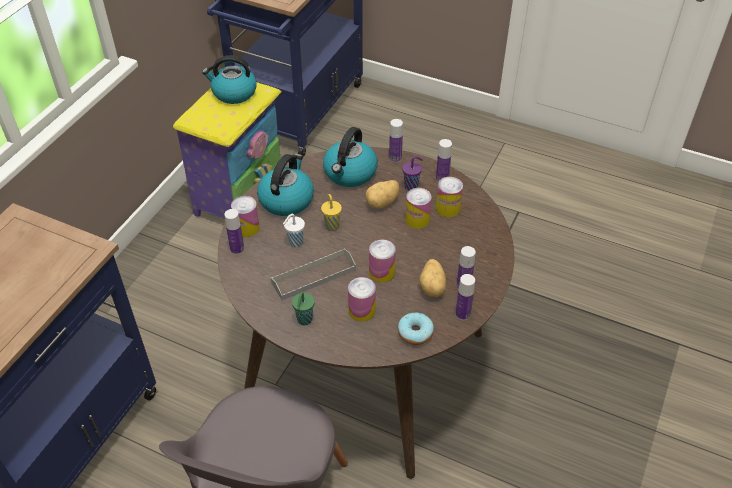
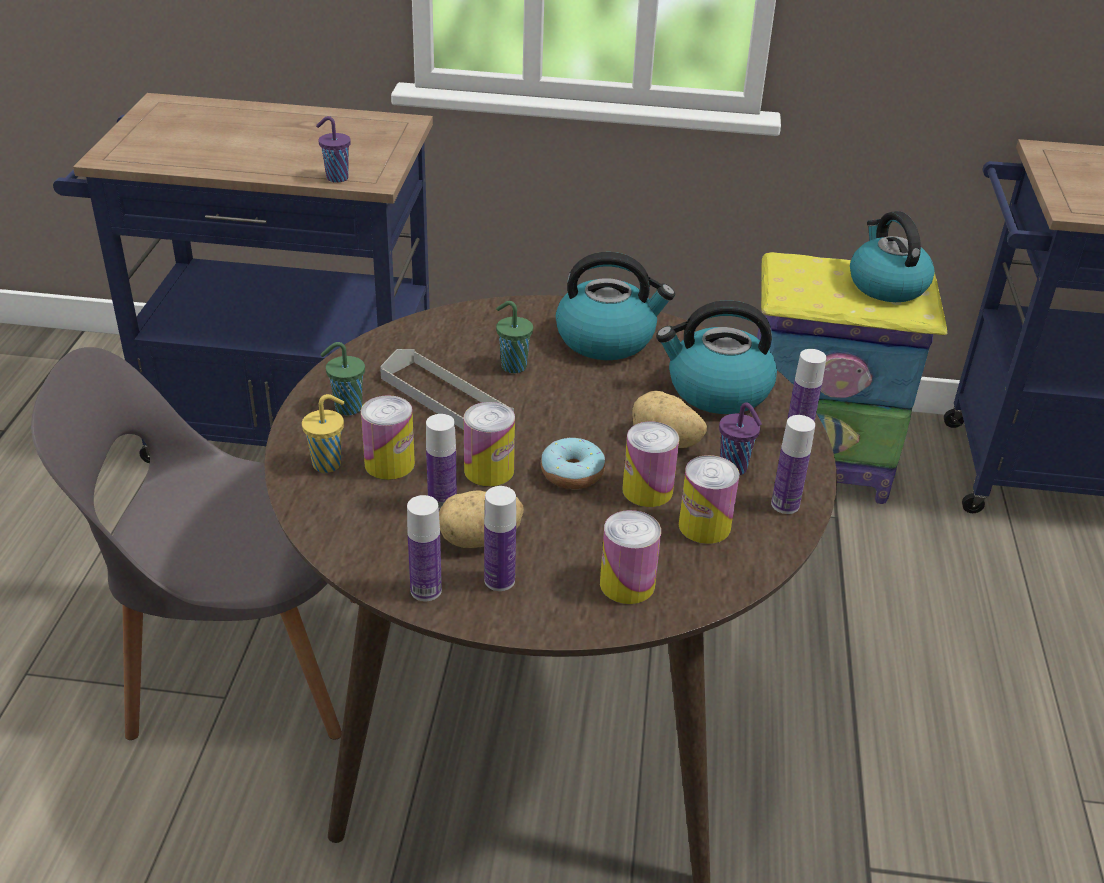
camera: 70 degrees right, 10 degrees down
bottle [224,209,244,255] -> bottle moved to [426,414,457,511]
can [231,196,260,237] -> can moved to [600,510,661,604]
white cup [283,214,305,247] -> green cup [496,301,533,373]
yellow cup [321,194,342,231] -> yellow cup moved to [302,394,344,473]
donut [398,313,434,345] -> donut moved to [541,437,605,489]
none -> purple cup [316,116,351,183]

